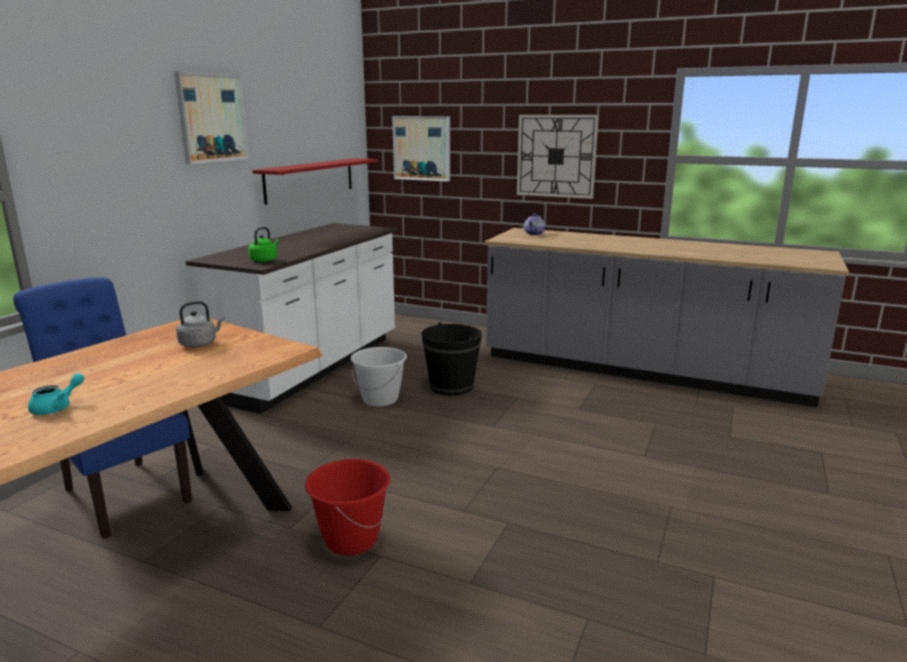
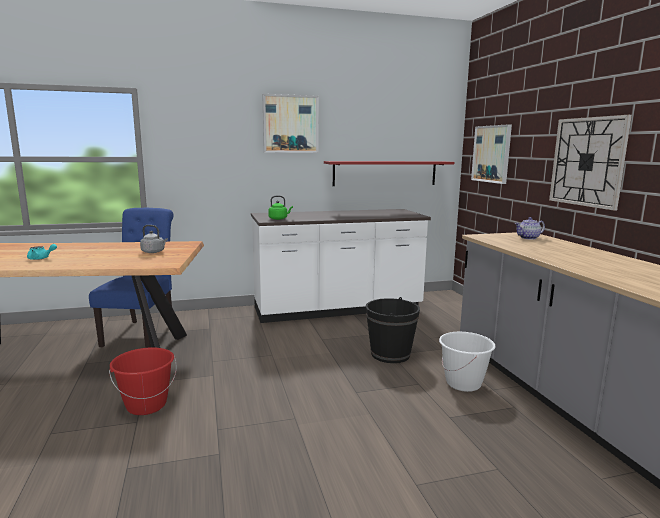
camera: 50 degrees right, 5 degrees down
white bucket [350,347,407,407] -> white bucket moved to [439,332,495,392]

